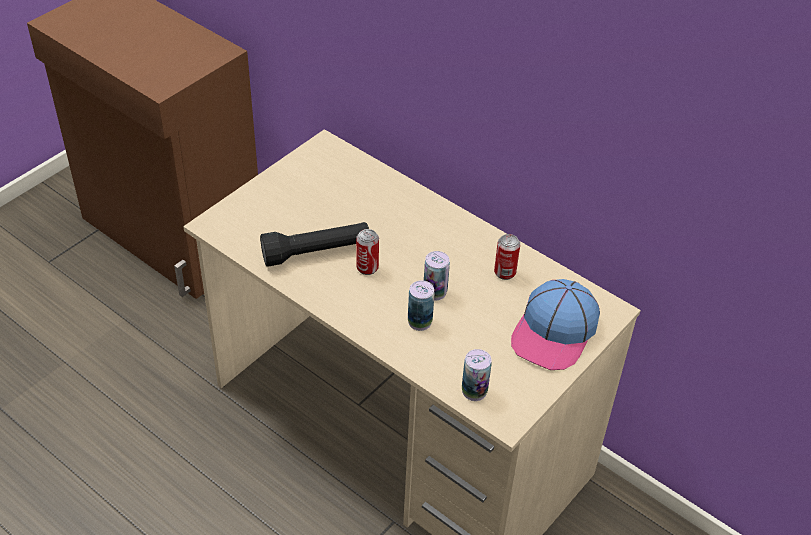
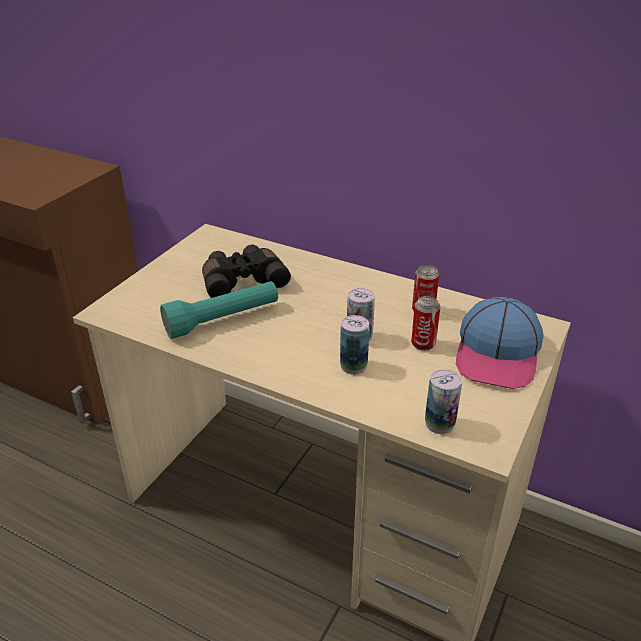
camera: 10 degrees left, 10 degrees down
black flashlight [260,222,369,267] -> turquoise flashlight [160,281,278,339]
can [356,229,379,275] -> can moved to [411,296,440,351]
none -> black binoculars [202,245,291,298]

